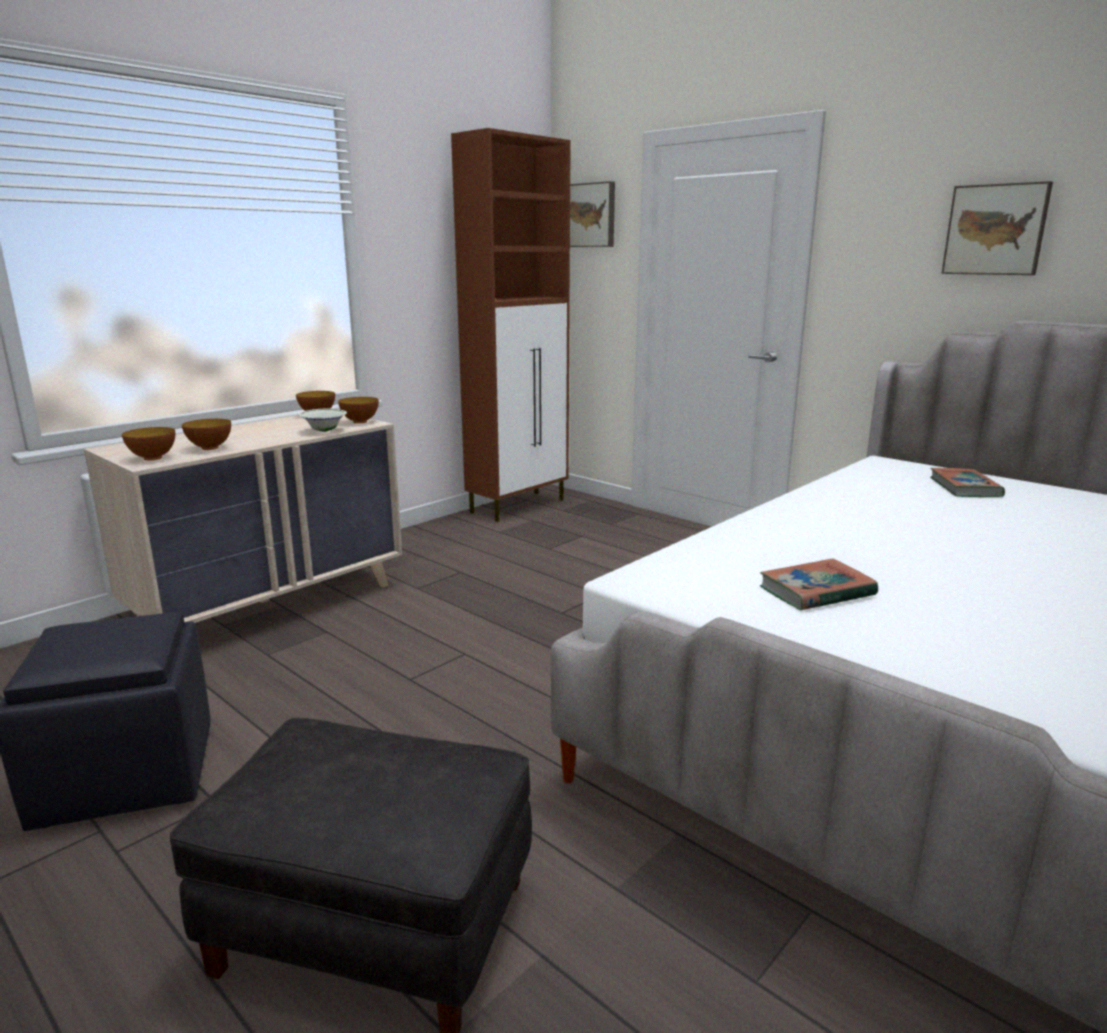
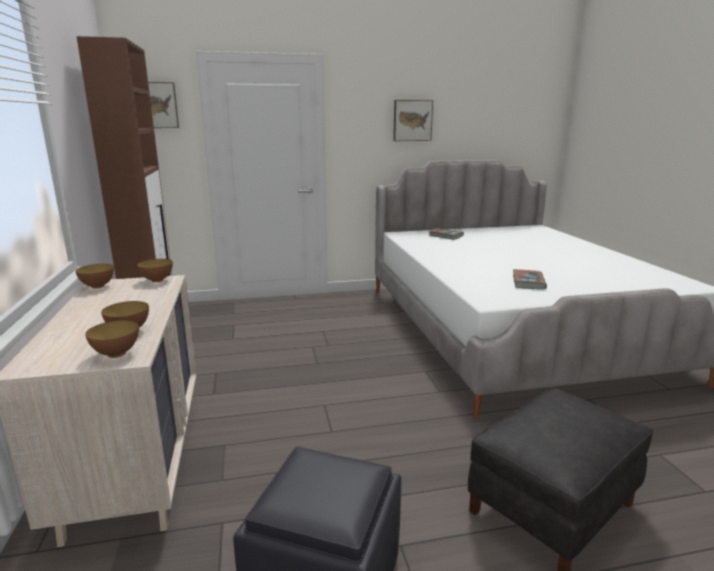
camera: 55 degrees left, 0 degrees up
white bowl [298,409,347,432] -> none

